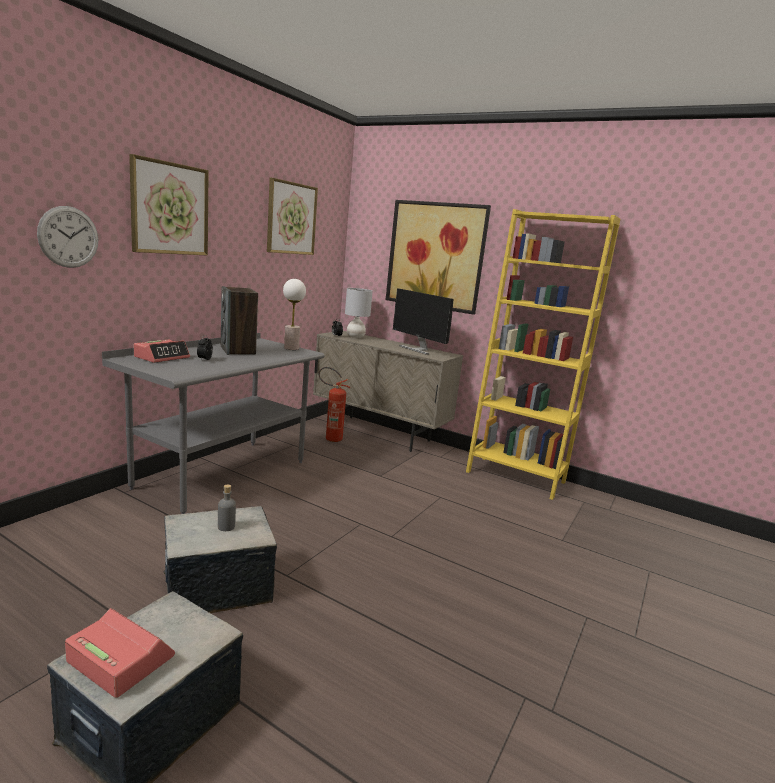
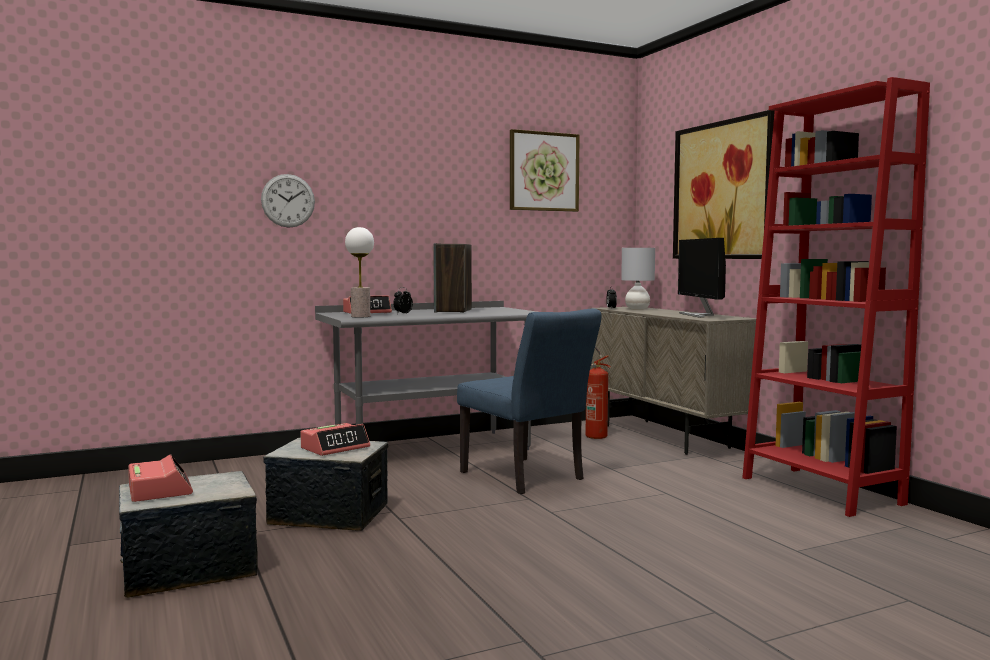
camera: 35 degrees right, 10 degrees down
picture [129,154,209,256] -> none
grey bottle [218,485,236,531] -> alarm clock [300,423,370,456]
table lamp [283,279,306,350] -> table lamp moved to [345,227,374,317]
yellow bookcase [466,209,620,500] -> red bookcase [742,77,930,517]
none -> blue chair [457,308,602,494]

